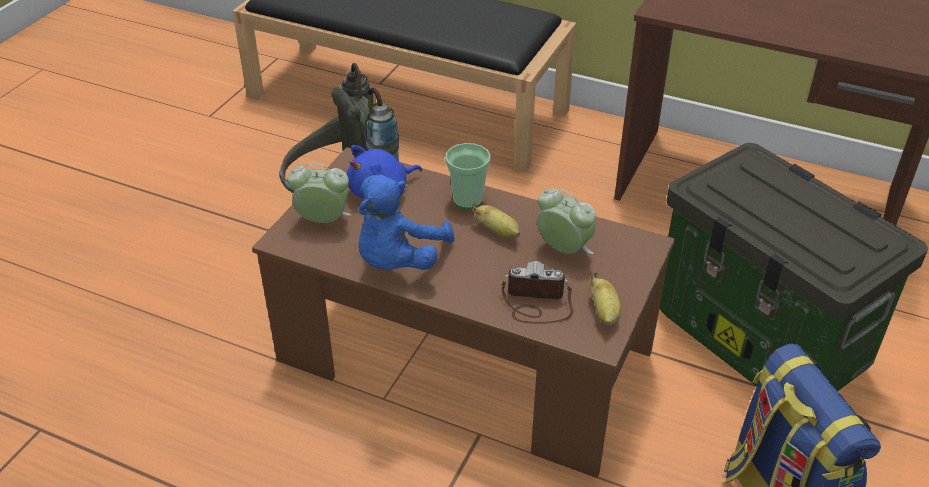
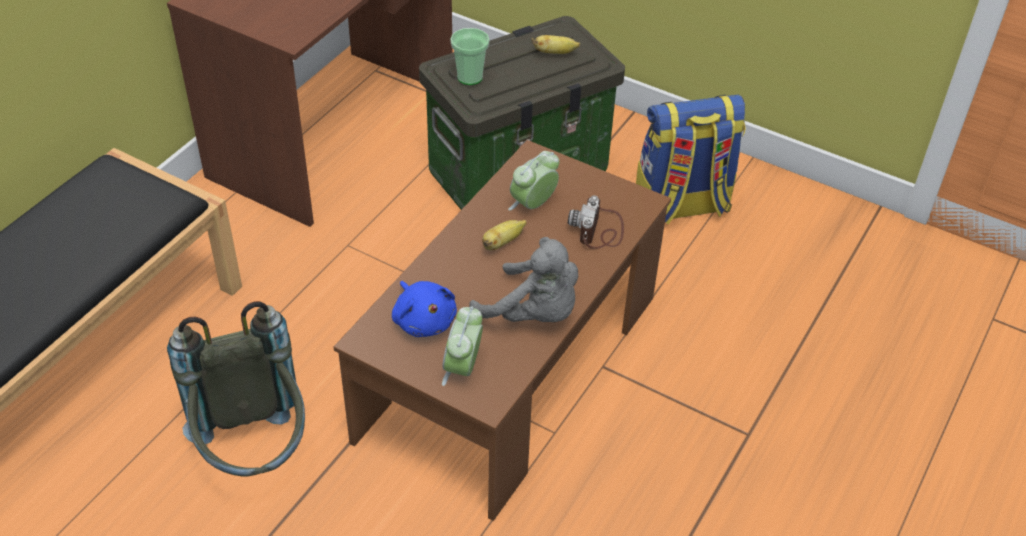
camera: 85 degrees left, 5 degrees up
blue plush toy [359,174,455,270] -> grey plush toy [469,237,578,322]
cup [445,143,491,209] -> cup moved to [451,28,489,85]
banana [590,272,621,326] -> banana moved to [531,35,580,54]

